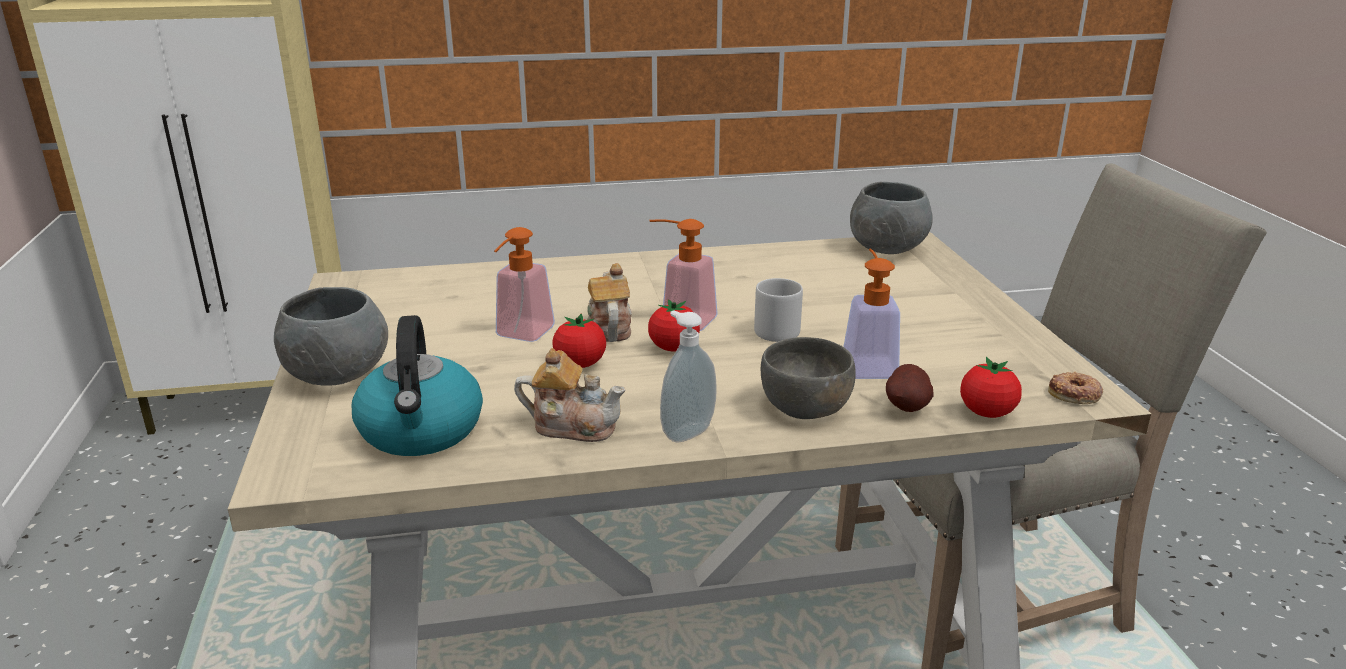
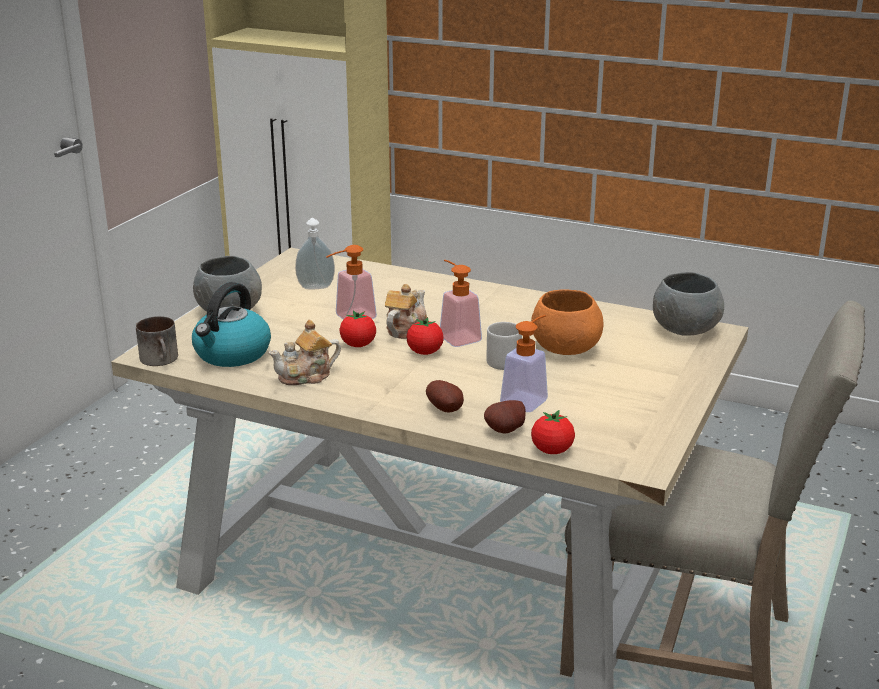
camera: 35 degrees right, 0 degrees up
teapot [514,348,625,442] -> teapot turned 105 degrees clockwise [269,320,341,385]
soap dispenser [660,310,717,443] -> soap dispenser moved to [295,218,335,289]
grey bowl [761,337,856,419] -> potato [426,380,464,412]
donut [1048,372,1103,404] -> none
none -> mug [136,316,178,366]
none -> orange bowl [531,290,604,355]

